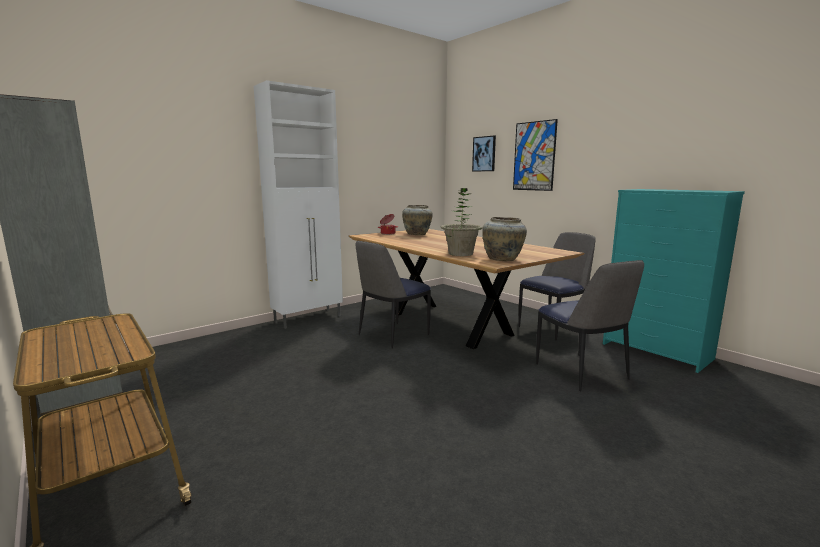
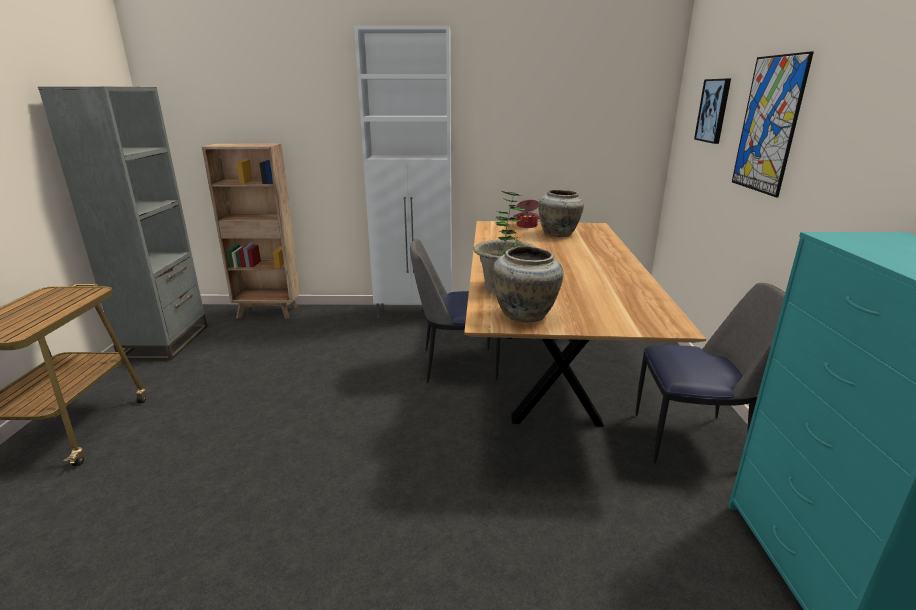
camera: 40 degrees right, 10 degrees up
chair [536,260,644,392] -> none
none -> brown bookcase [202,143,300,319]

